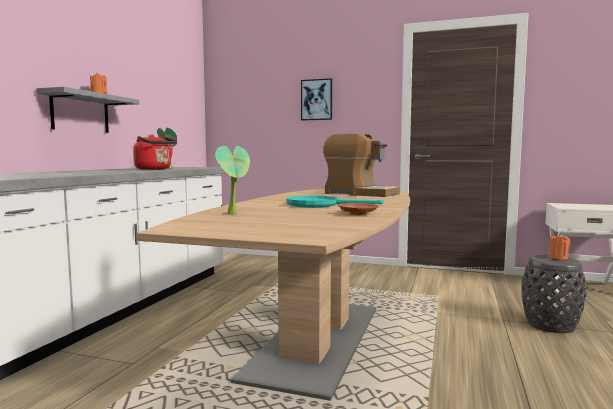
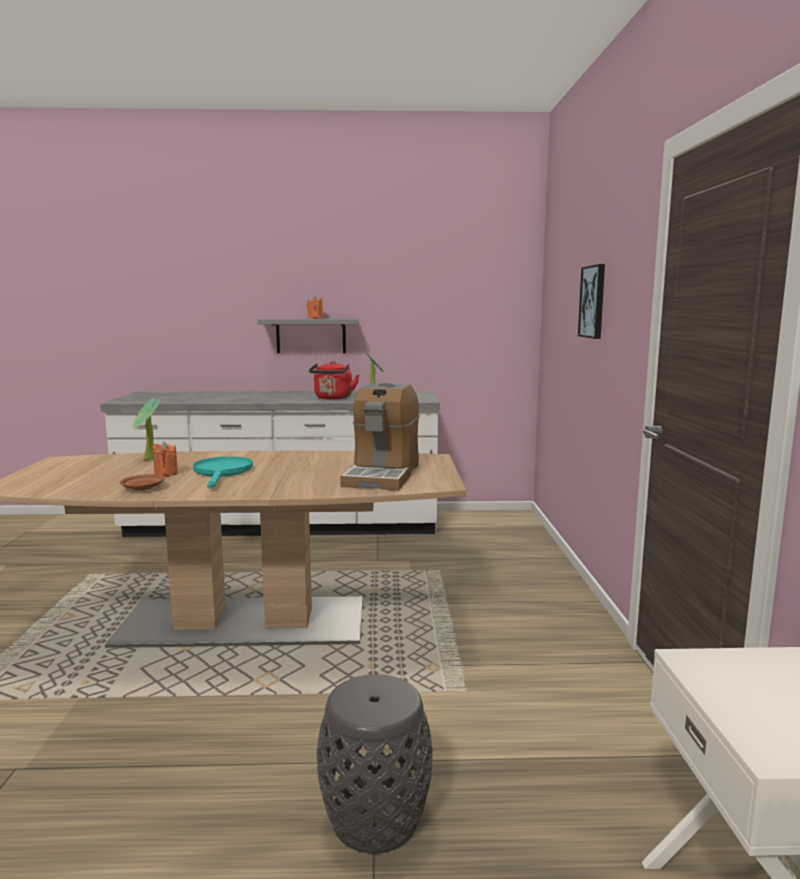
camera: 70 degrees right, 5 degrees up
orange candle [549,234,570,260] -> orange candle moved to [152,442,178,476]

